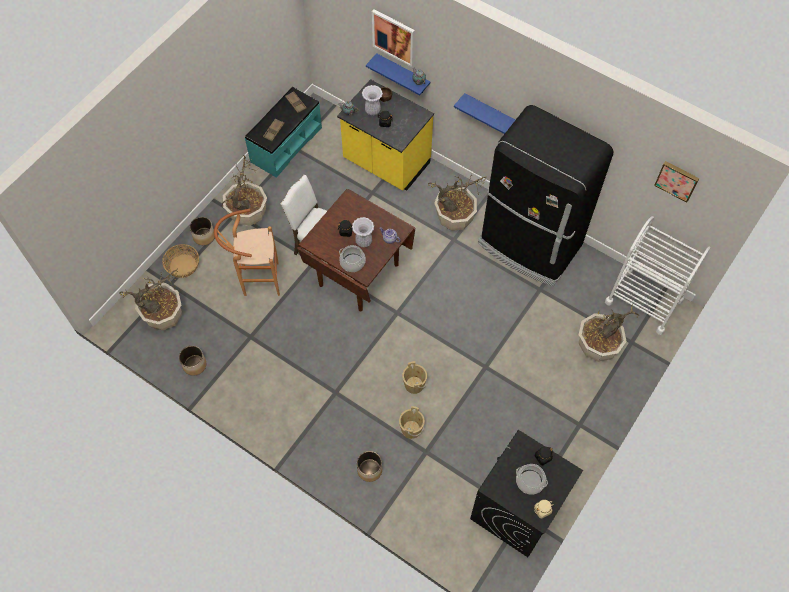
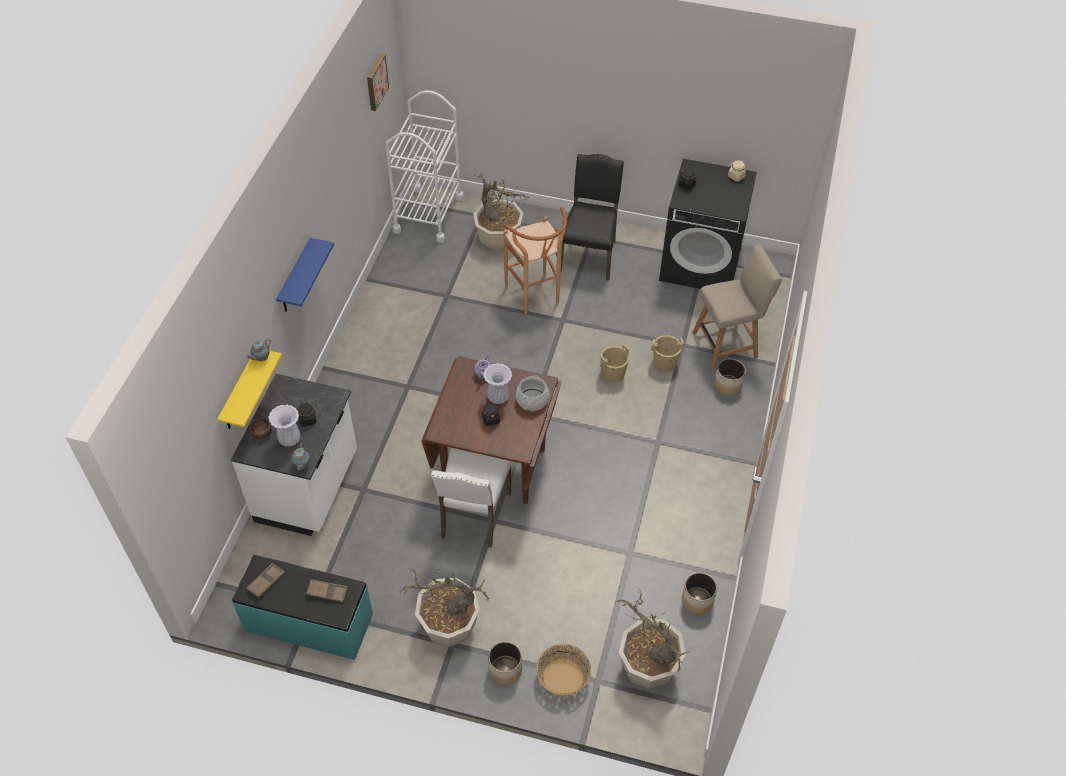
camera: 110 degrees left, 10 degrees down
brown stool [214,209,280,296] -> brown stool moved to [503,206,567,314]
yellow counter [337,79,434,191] -> white counter [231,374,357,536]
blue shelf [366,53,431,95] -> yellow shelf [217,351,282,429]
picture [372,9,415,67] -> none
potted plant [428,175,487,231] -> none
black fridge [478,105,613,286] -> none
cooking pot [516,464,548,495] -> none
none -> black chair [561,154,624,281]
none -> beige chair [692,245,782,369]

